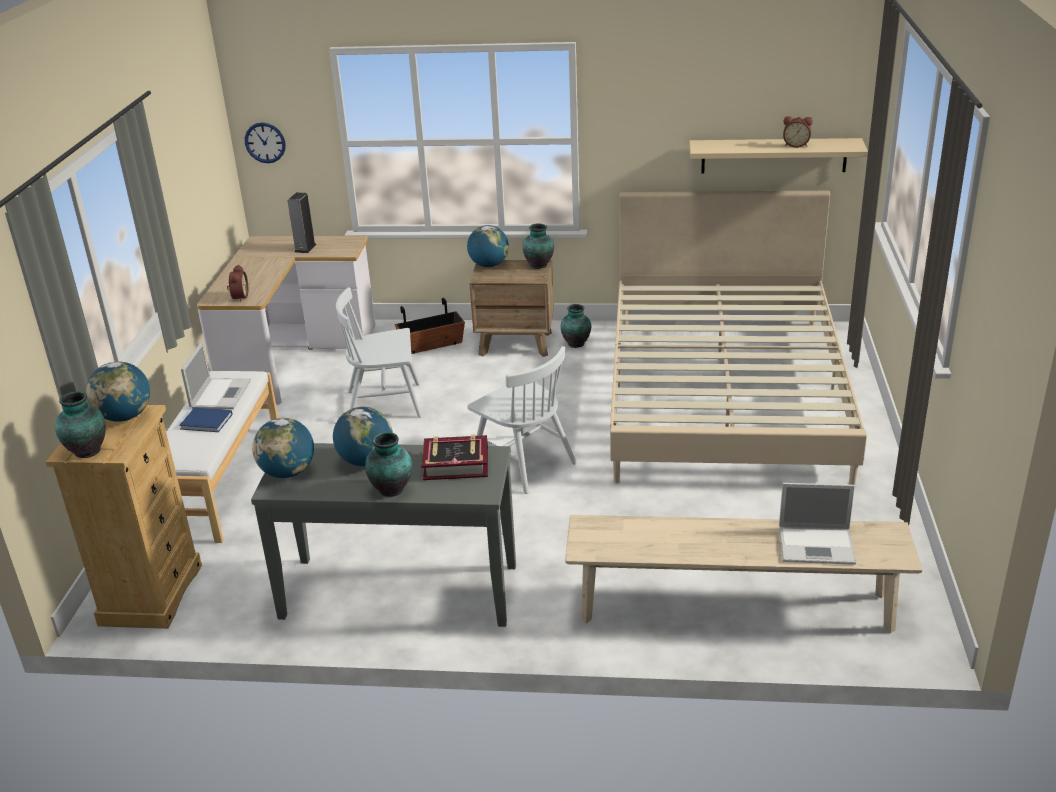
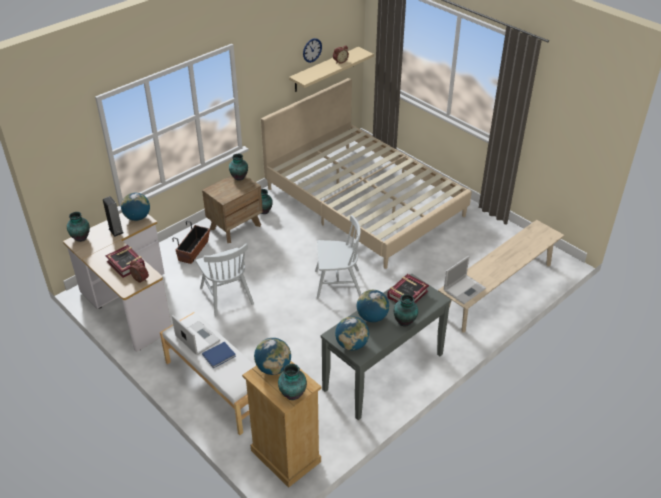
camera: 50 degrees left, 10 degrees up
wall clock [245,123,285,163] -> wall clock moved to [303,38,322,63]
white chair [336,287,422,418] -> white chair turned 60 degrees counterclockwise [196,243,254,316]
globe [467,225,509,267] -> globe moved to [121,193,150,221]
laptop [779,483,856,565] -> laptop moved to [444,256,486,304]
none -> vase [67,212,90,242]
none -> book [105,245,145,278]

